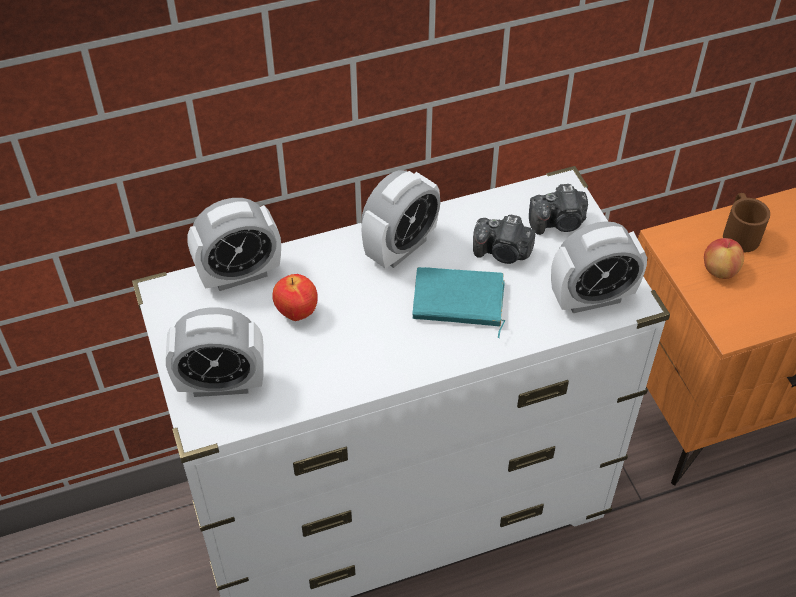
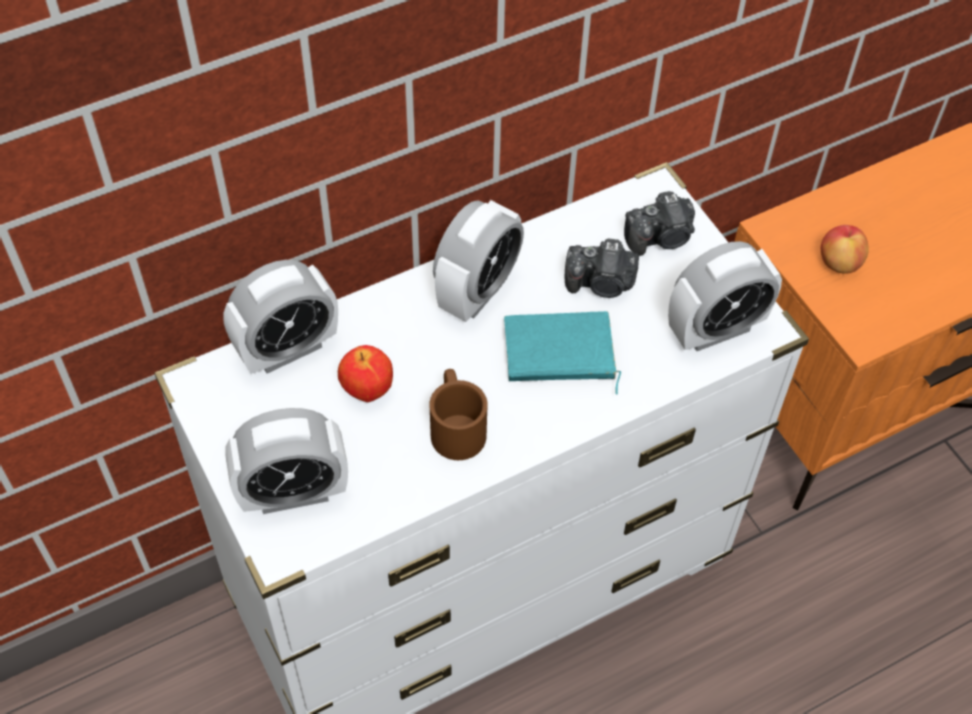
camera: 10 degrees left, 5 degrees up
brown mug [723,193,770,252] -> brown mug moved to [429,369,488,460]

